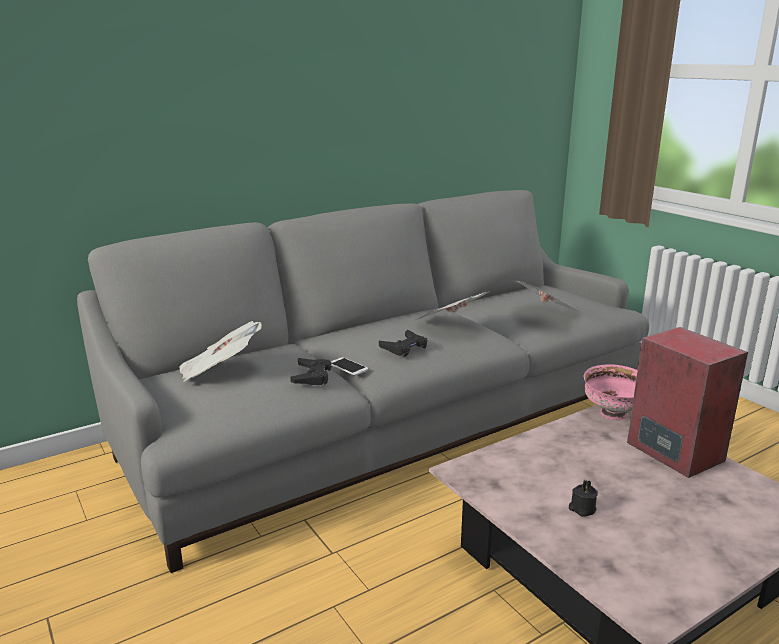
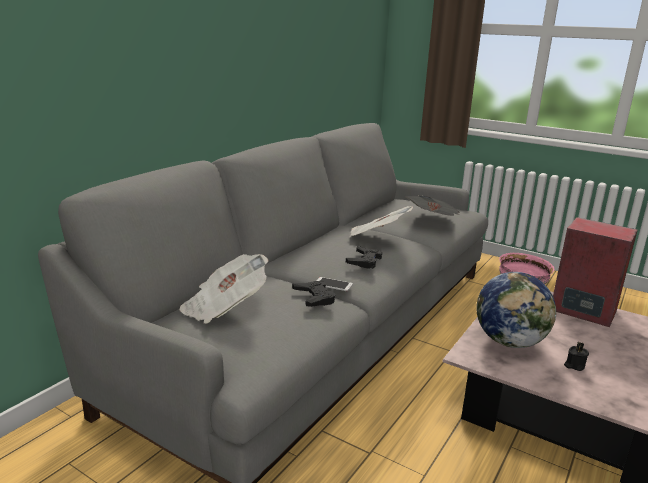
camera: 25 degrees left, 0 degrees up
none -> globe [476,272,556,348]

